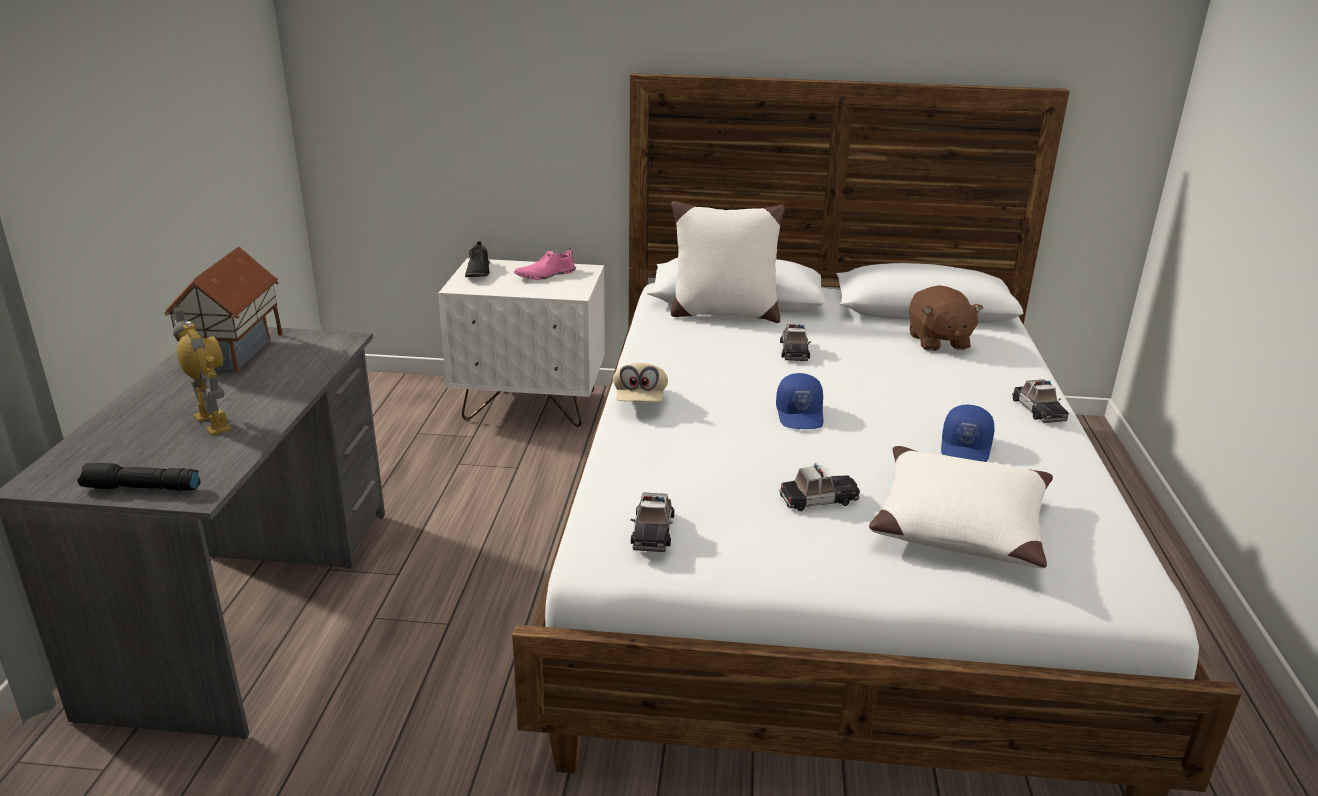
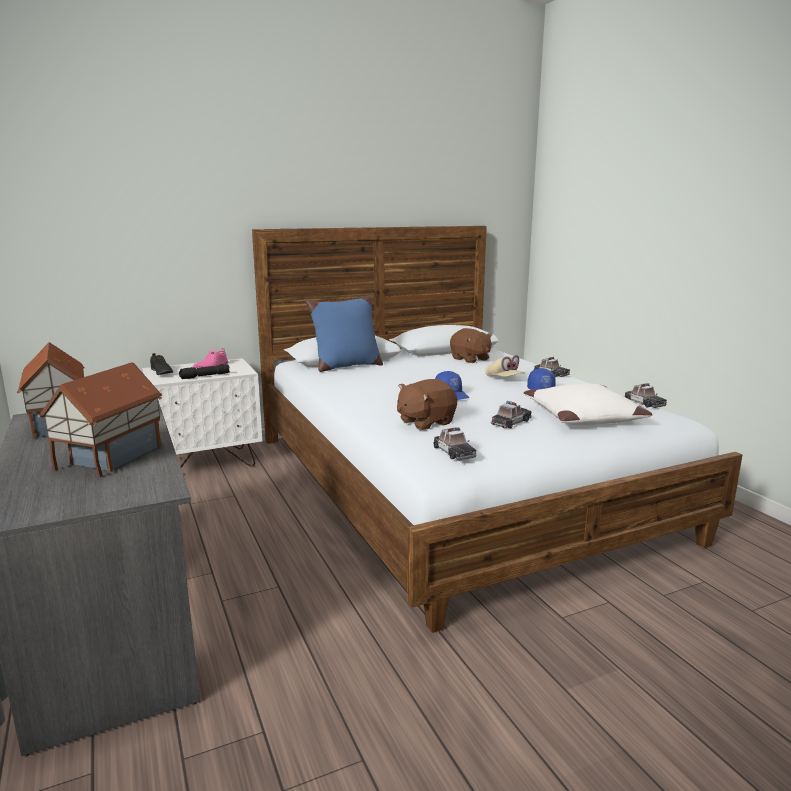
camera: 30 degrees left, 10 degrees down
black flashlight [78,463,201,491] -> black flashlight moved to [179,365,230,379]
toy robot [173,305,231,436] -> toy house [38,362,163,477]
beige cap [613,363,668,402] -> beige cap moved to [485,355,525,377]
white pillow [671,201,785,323] -> blue pillow [306,295,383,372]
toy car [780,324,811,361] -> toy car moved to [624,383,667,408]
none -> brown plush toy [397,379,457,430]

